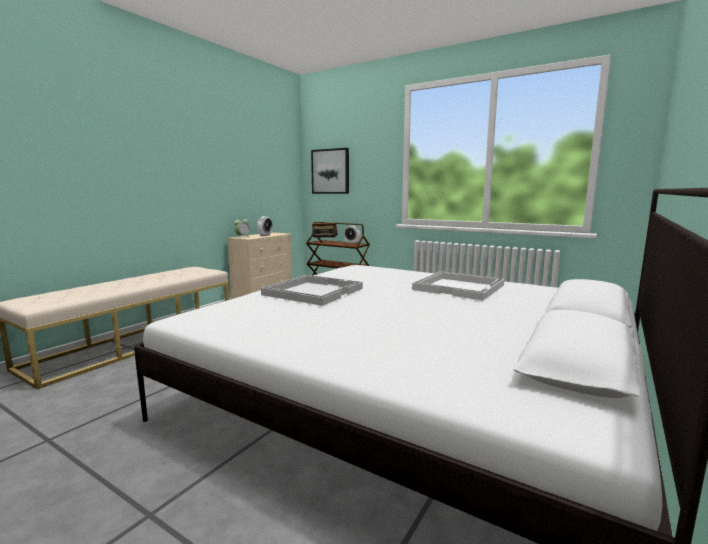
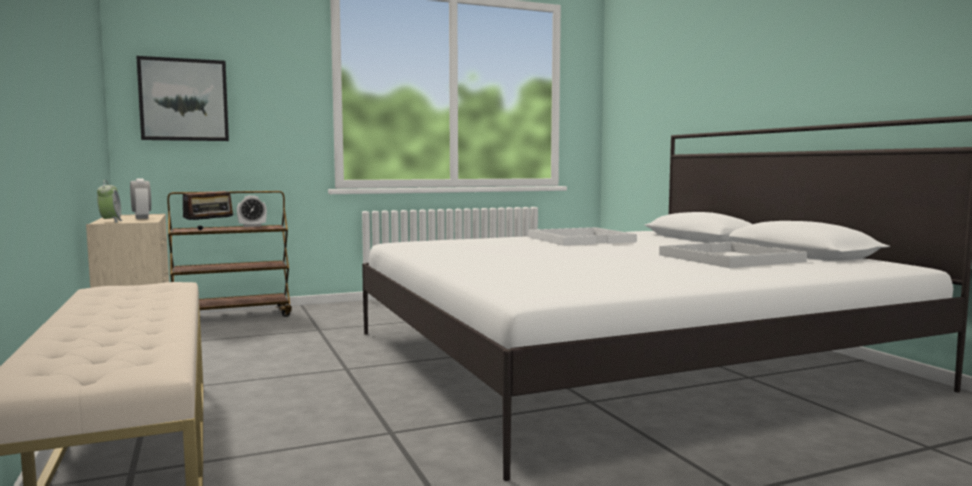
camera: 55 degrees left, 5 degrees down
white tray [261,275,363,306] -> white tray moved to [659,242,807,268]

